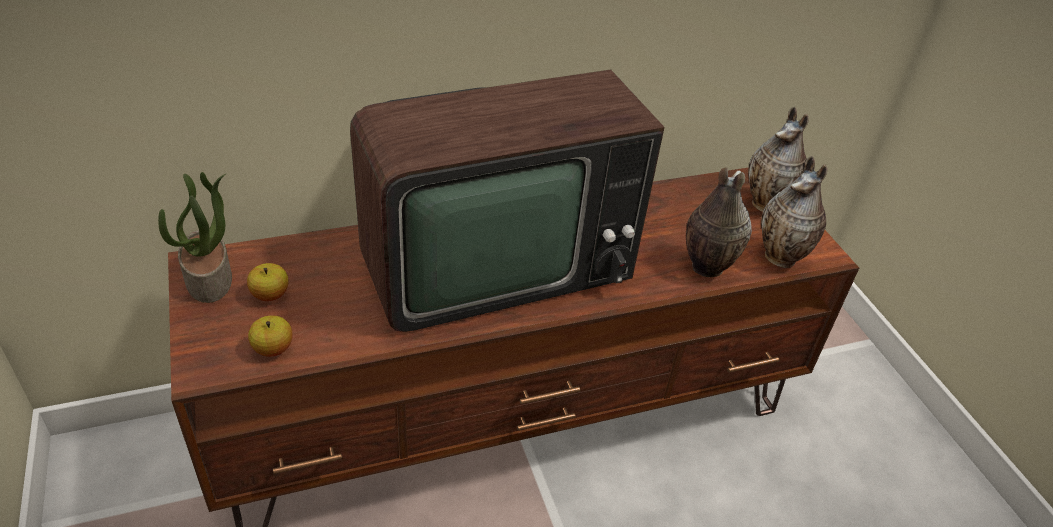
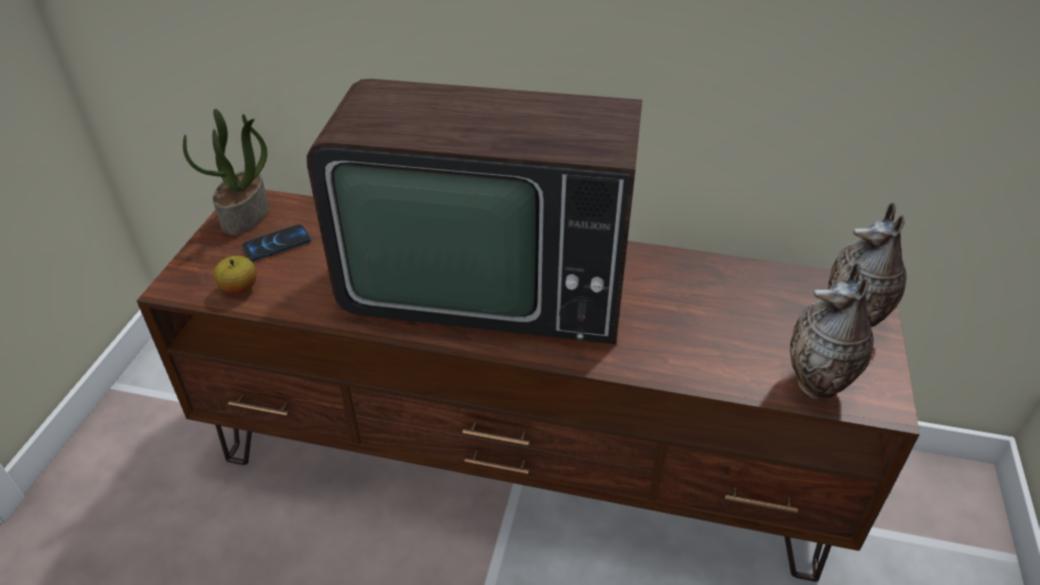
camera: 35 degrees right, 0 degrees up
apple [247,263,289,301] -> phone [242,224,311,261]
vase [686,167,752,277] -> none

